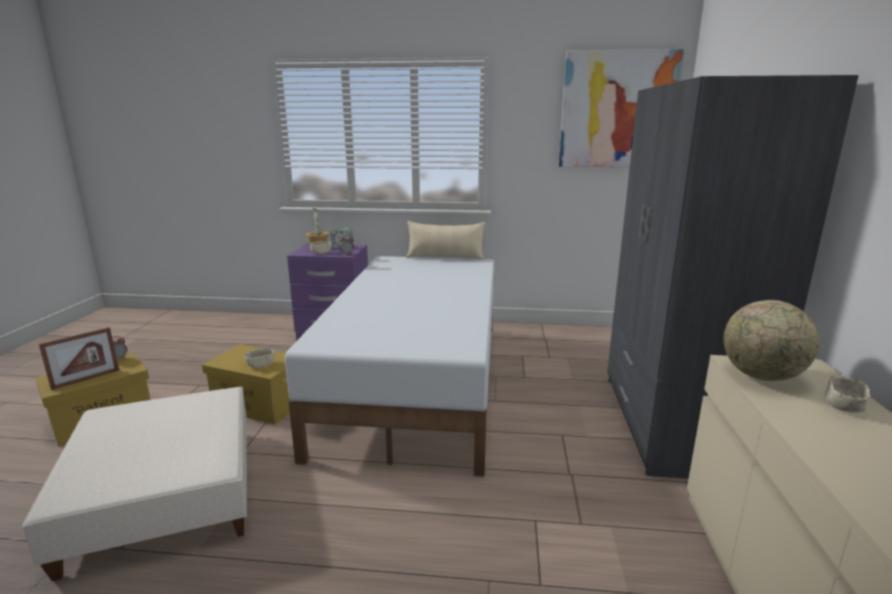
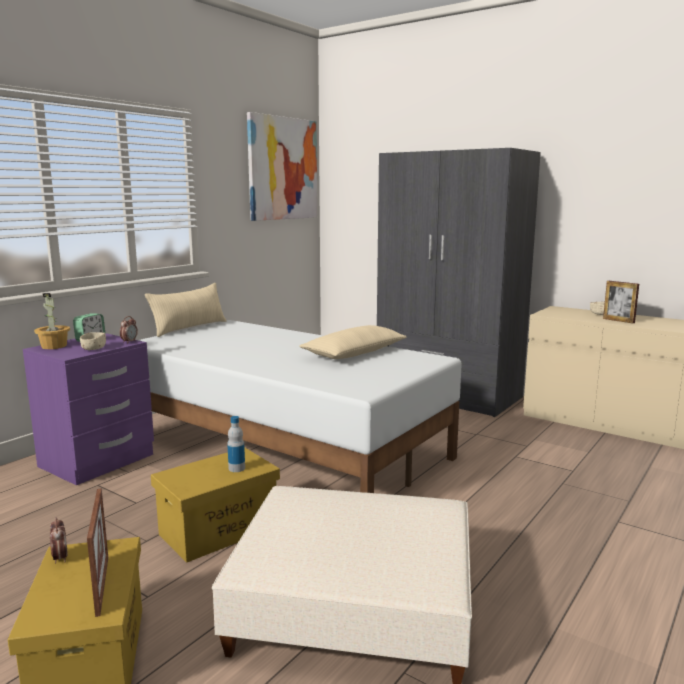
camera: 60 degrees left, 5 degrees down
beige bowl [244,348,275,368] -> bottle [227,416,245,472]
globe [724,300,819,381] -> none
none -> beige pillow [299,325,407,359]
none -> picture frame [603,281,639,323]

